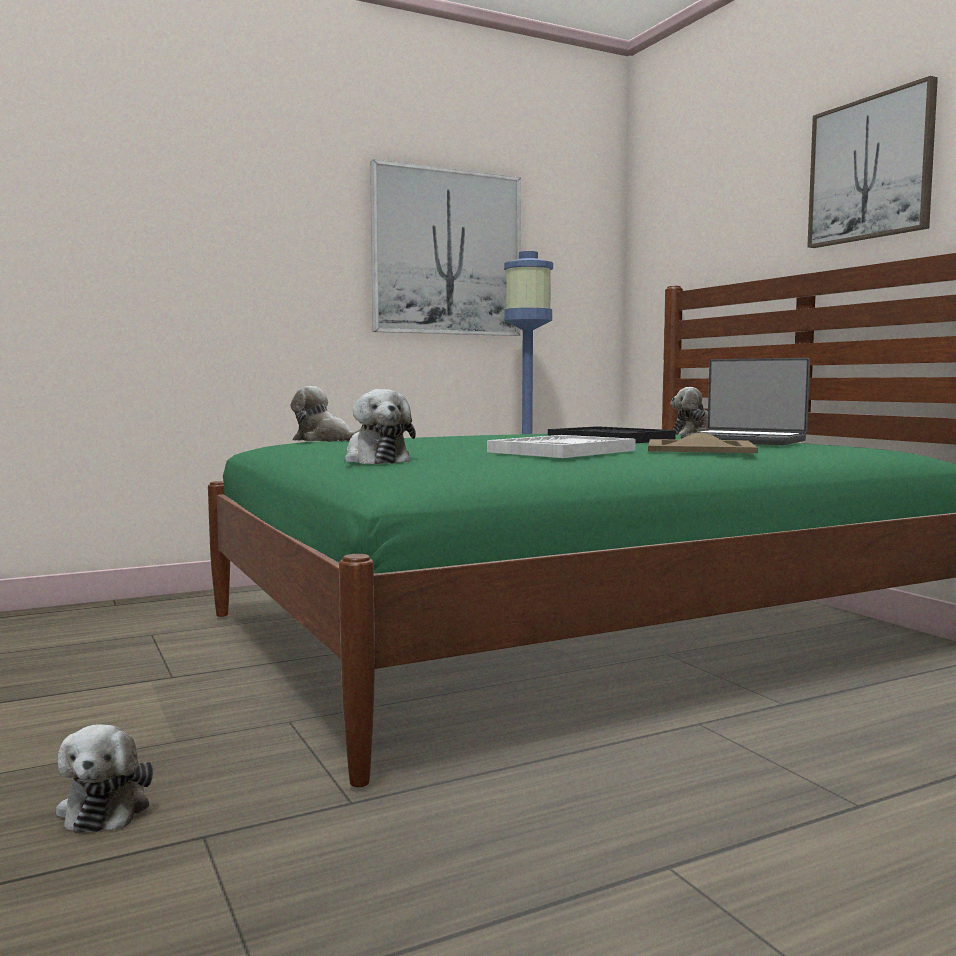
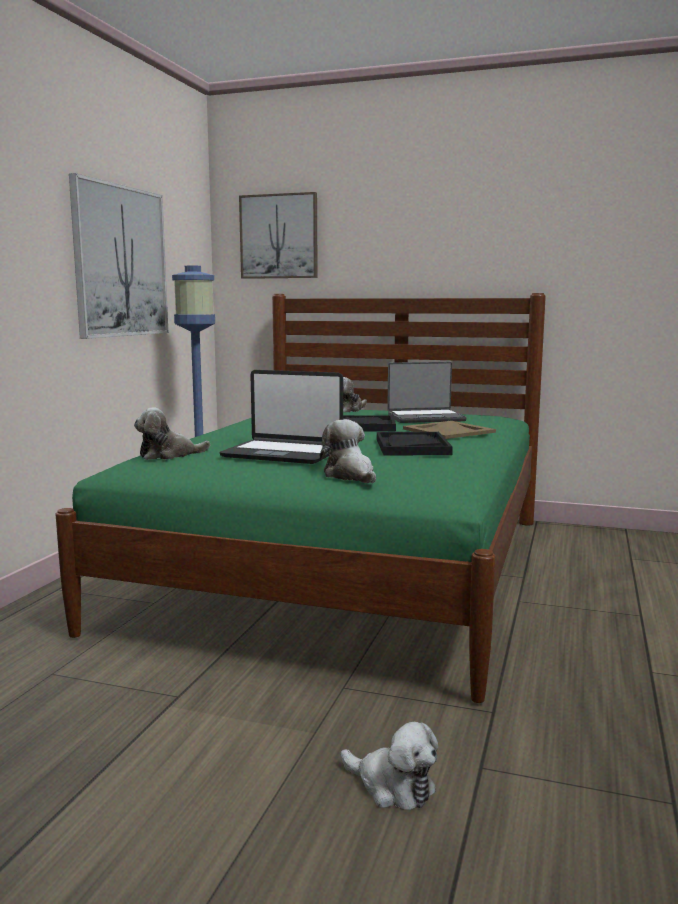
camera: 45 degrees left, 5 degrees up
plush toy [345,389,416,464] -> plush toy turned 135 degrees counterclockwise [320,419,376,483]
white tray [487,435,636,458] -> black tray [377,432,453,456]
picture [807,76,938,248] -> picture moved to [239,192,318,279]
none -> laptop [220,370,343,464]

